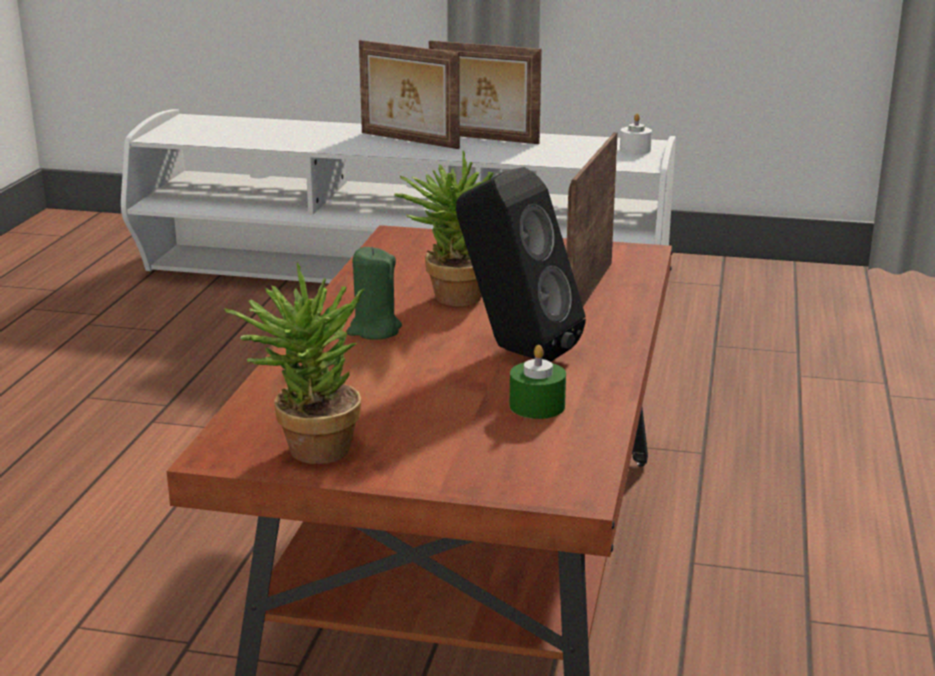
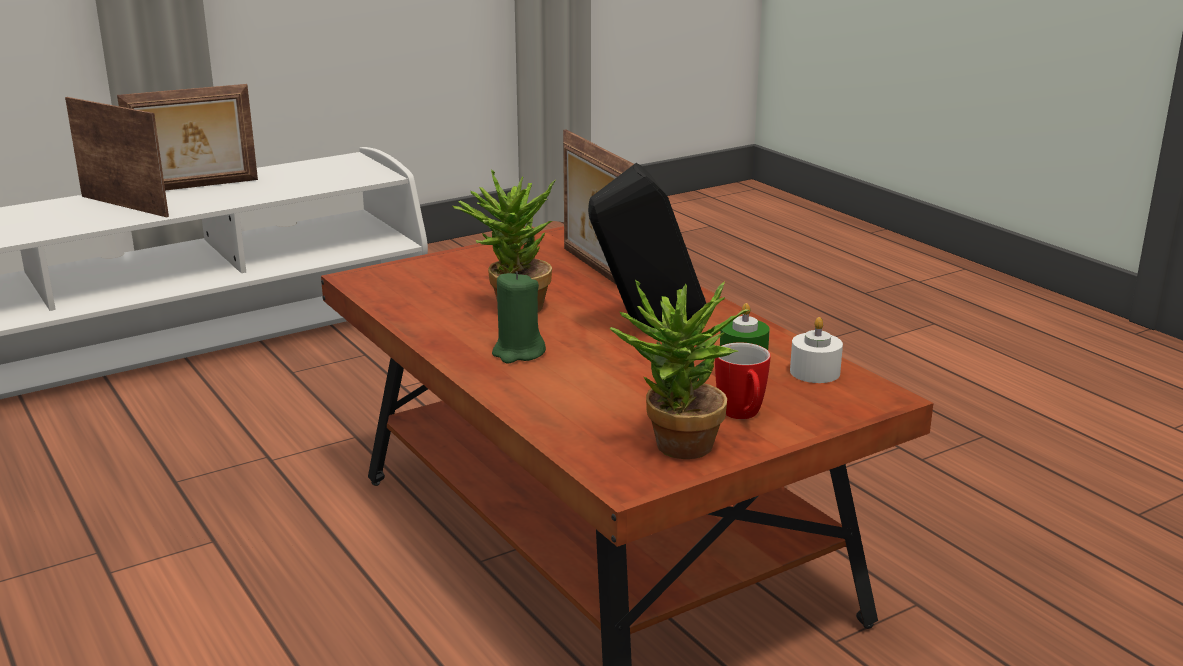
camera: 45 degrees left, 0 degrees up
picture frame [359,40,460,149] -> picture frame turned 135 degrees counterclockwise [65,97,169,217]
white candle [620,113,652,154] -> white candle moved to [790,317,843,383]
none -> mug [715,342,771,419]

